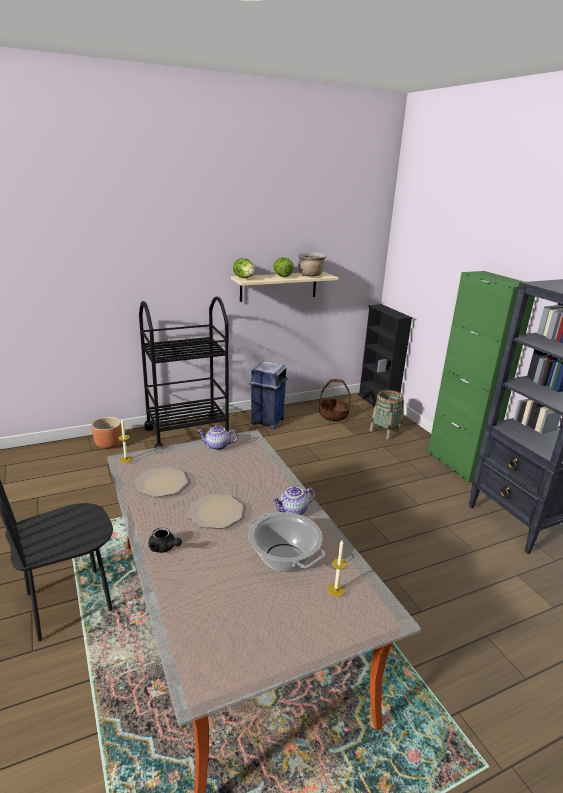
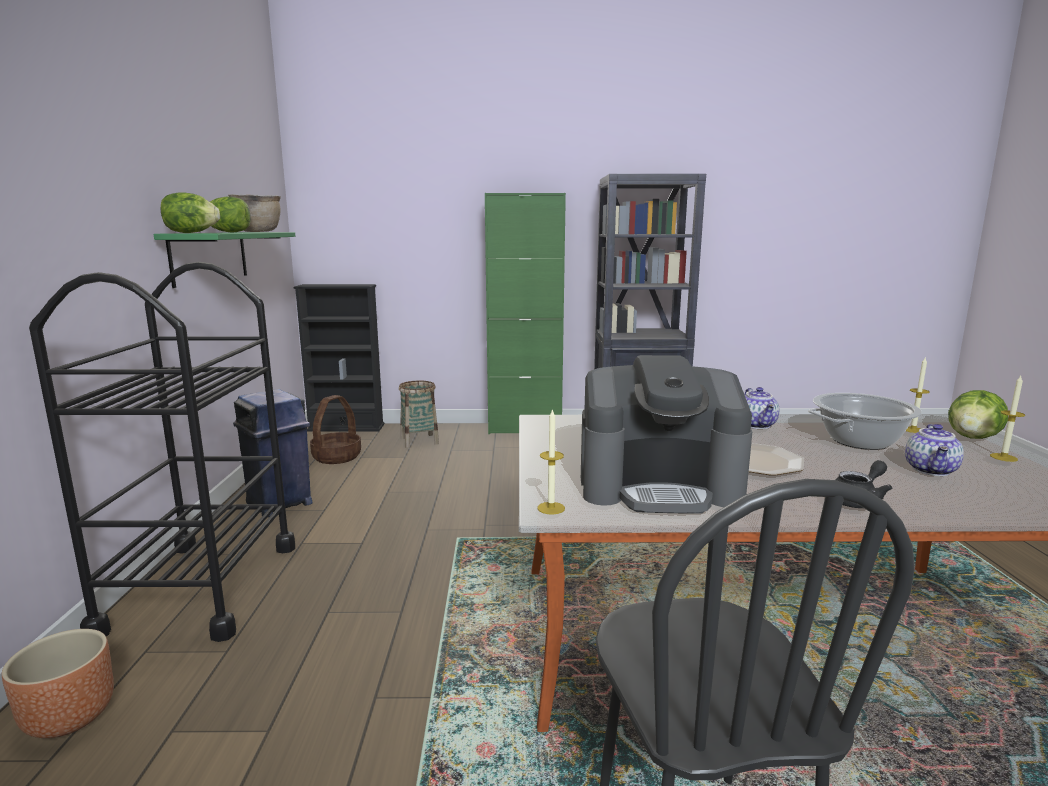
camera: 65 degrees left, 10 degrees down
plate [135,467,188,497] -> coffee machine [581,355,752,514]
teapot [198,425,237,450] -> teapot moved to [905,424,964,476]
beige shelf [231,272,338,302] -> green shelf [153,232,295,288]
none -> lettuce [948,390,1008,439]
none -> candle [990,376,1025,462]

